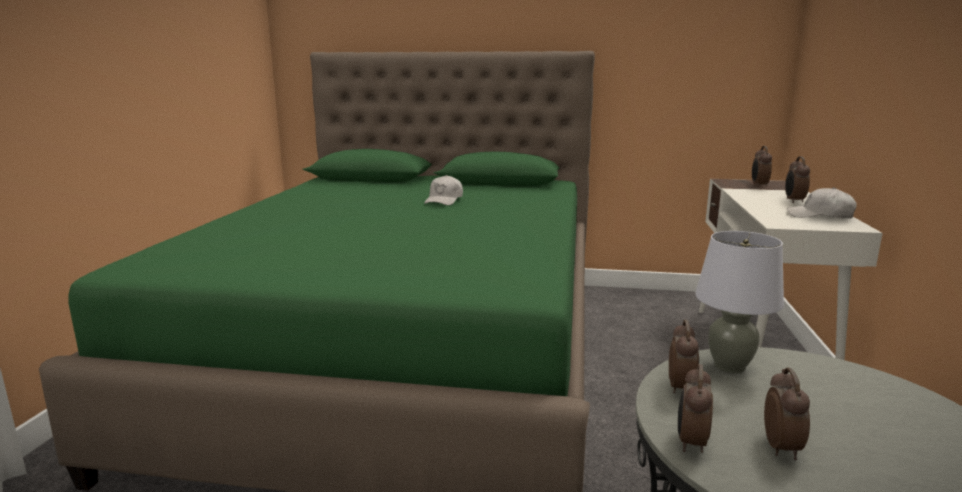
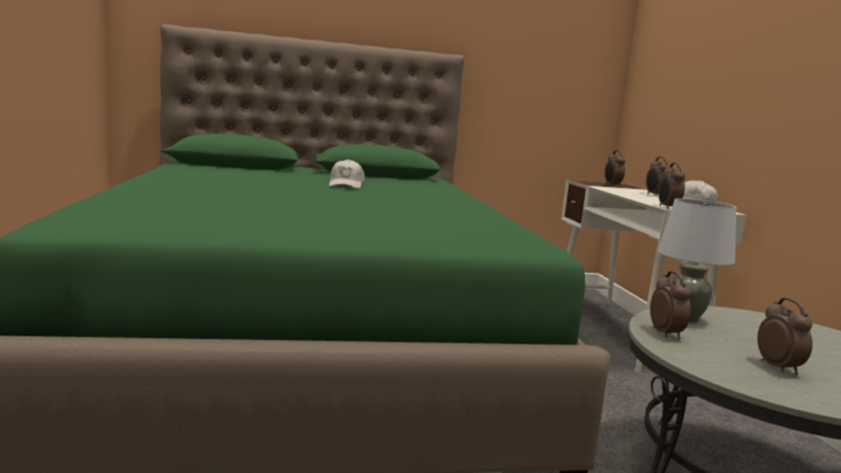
camera: 20 degrees left, 5 degrees down
alarm clock [678,364,713,453] -> alarm clock moved to [658,162,685,209]

